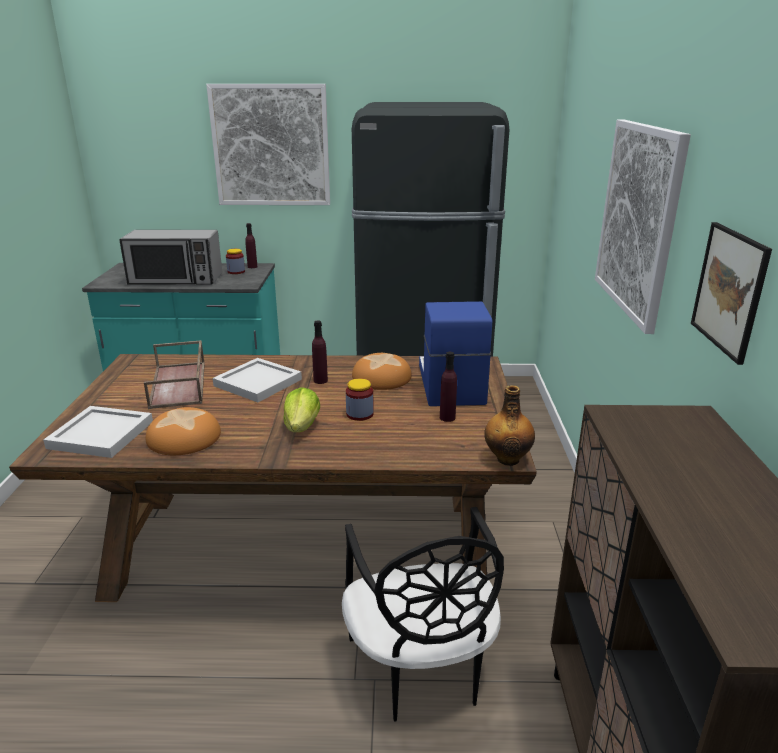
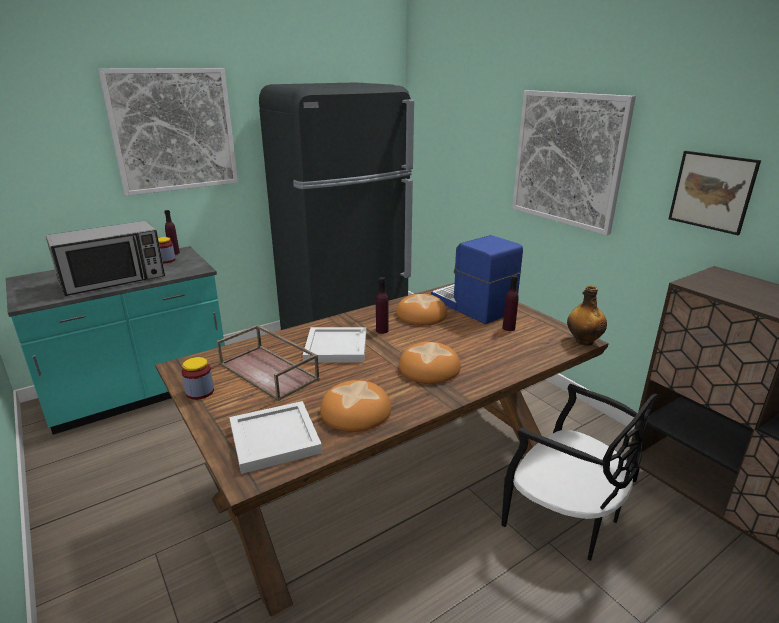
camera: 35 degrees left, 0 degrees up
lettuce [283,387,320,432] -> bread [399,342,461,384]
jar [346,379,374,421] -> jar moved to [182,357,214,400]

